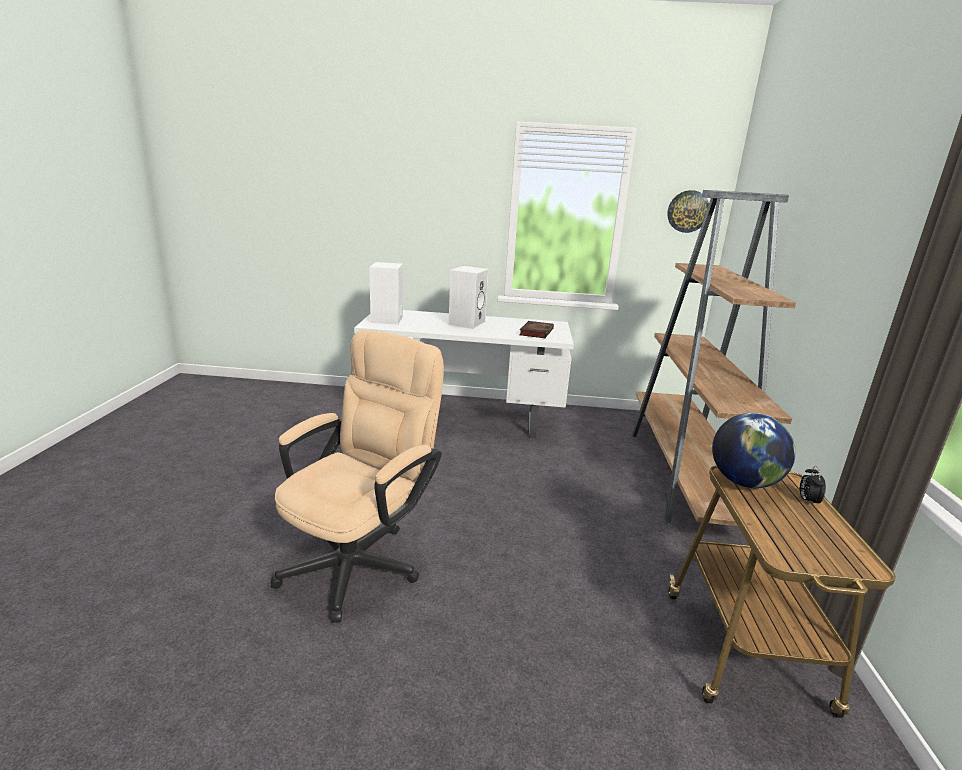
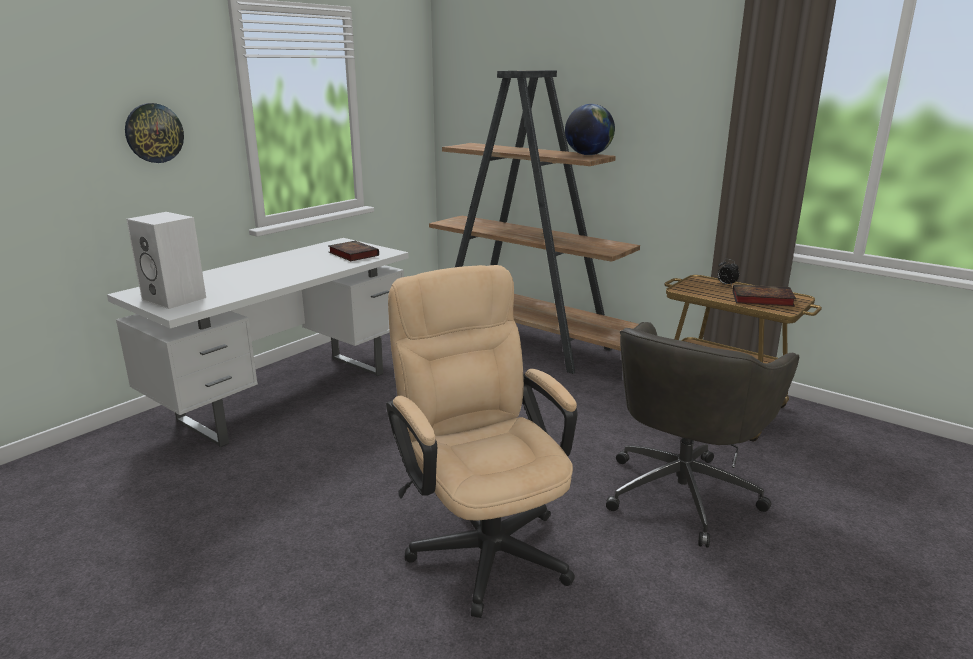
camera: 55 degrees left, 0 degrees up
white speaker [449,266,488,329] -> none
wall clock [667,190,709,233] -> wall clock moved to [125,103,184,163]
globe [712,413,796,488] -> globe moved to [565,104,615,155]
none -> grey office chair [606,322,799,548]
none -> book [733,284,796,307]

